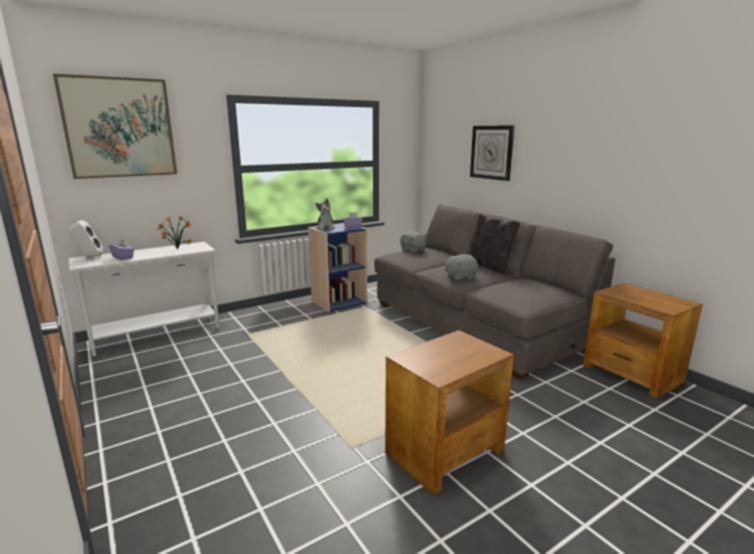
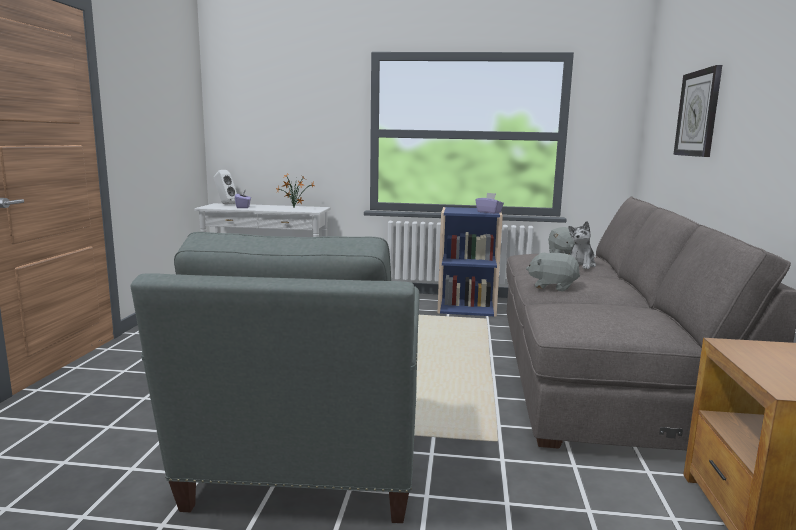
camera: 40 degrees right, 5 degrees down
picture [53,74,177,179] -> none
plush toy [315,198,335,230] -> plush toy moved to [568,221,596,269]
brown side table [385,330,514,495] -> grey armchair [131,232,420,523]
black pillow [467,215,520,274] -> none

